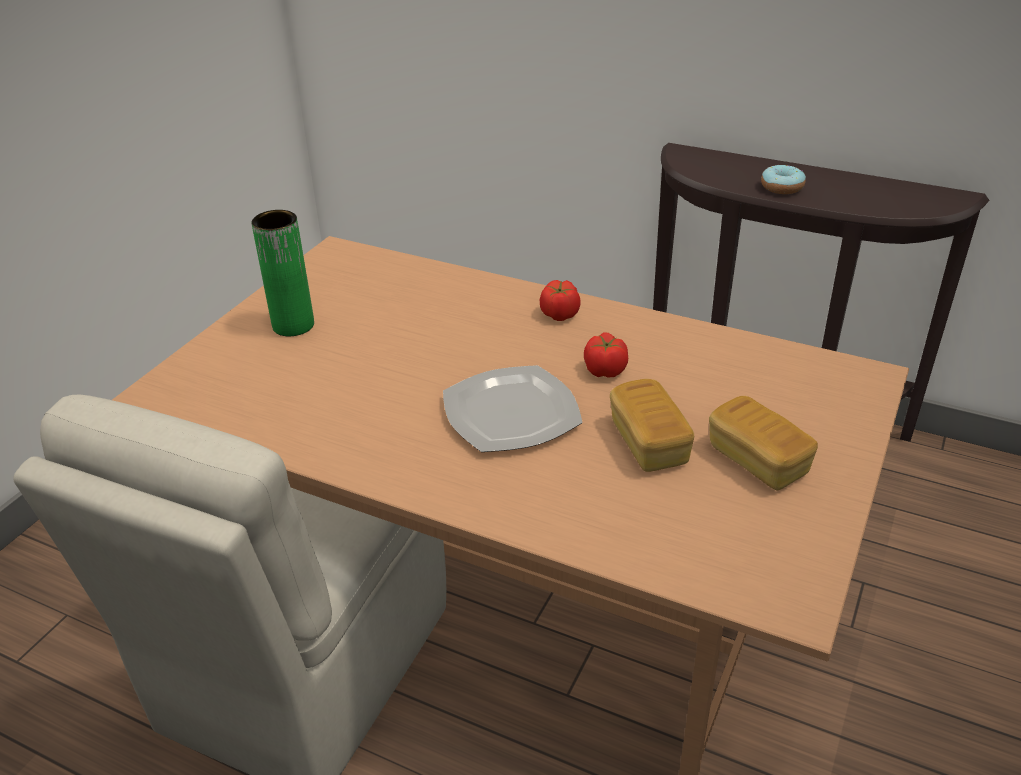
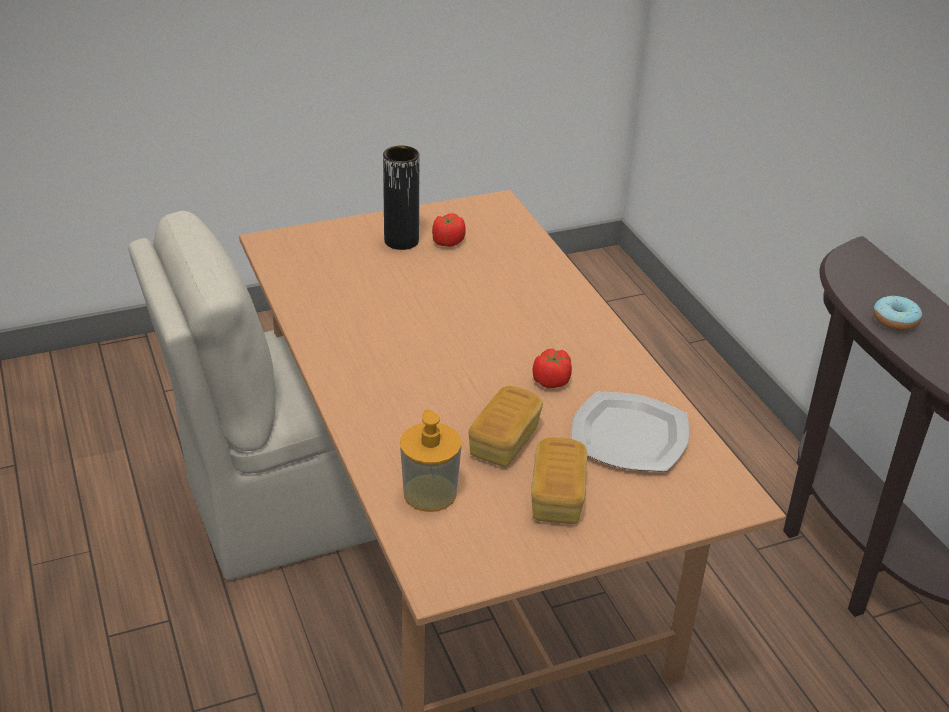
camera: 40 degrees right, 0 degrees up
green vase [251,210,314,336] -> black vase [383,146,420,250]
plate [443,365,583,452] -> plate moved to [571,392,689,472]
tomato [540,280,581,321] -> tomato moved to [432,213,466,247]
none -> soap dispenser [400,409,462,512]

